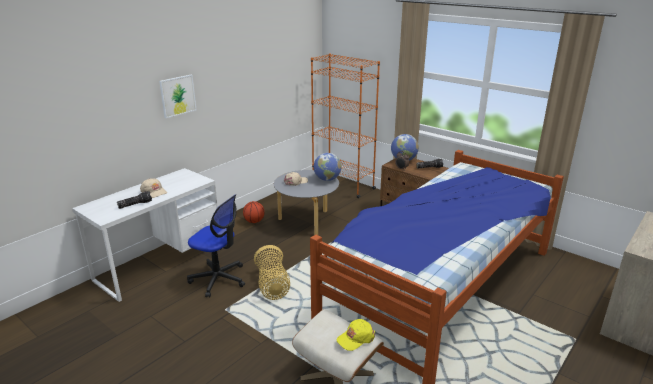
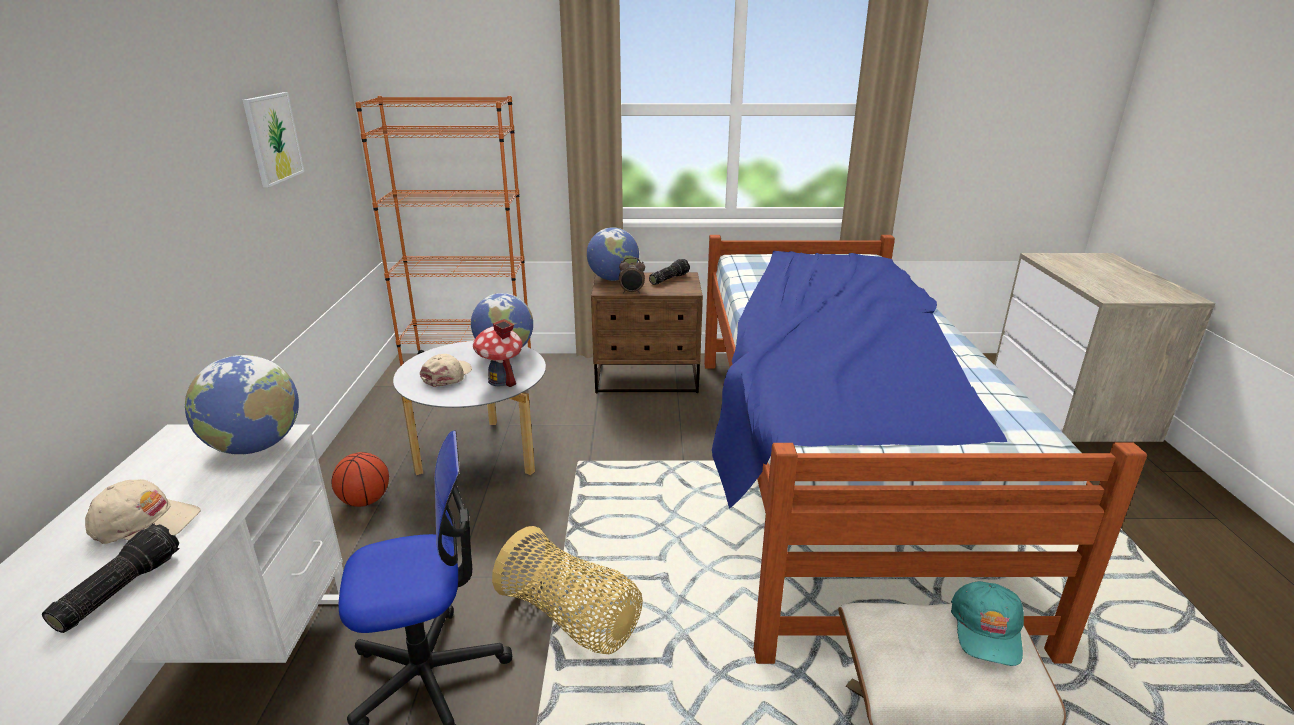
camera: 40 degrees left, 0 degrees up
picture [159,75,197,118] -> picture moved to [243,92,304,188]
yellow cap [336,319,375,351] -> turquoise cap [951,581,1024,666]
none -> globe [185,355,299,454]
none -> toy house [473,319,522,387]

